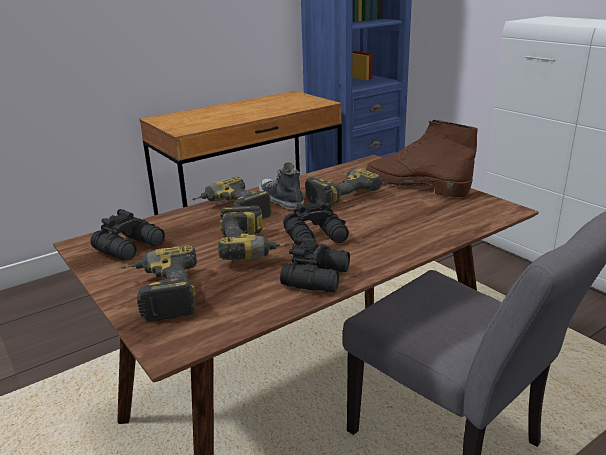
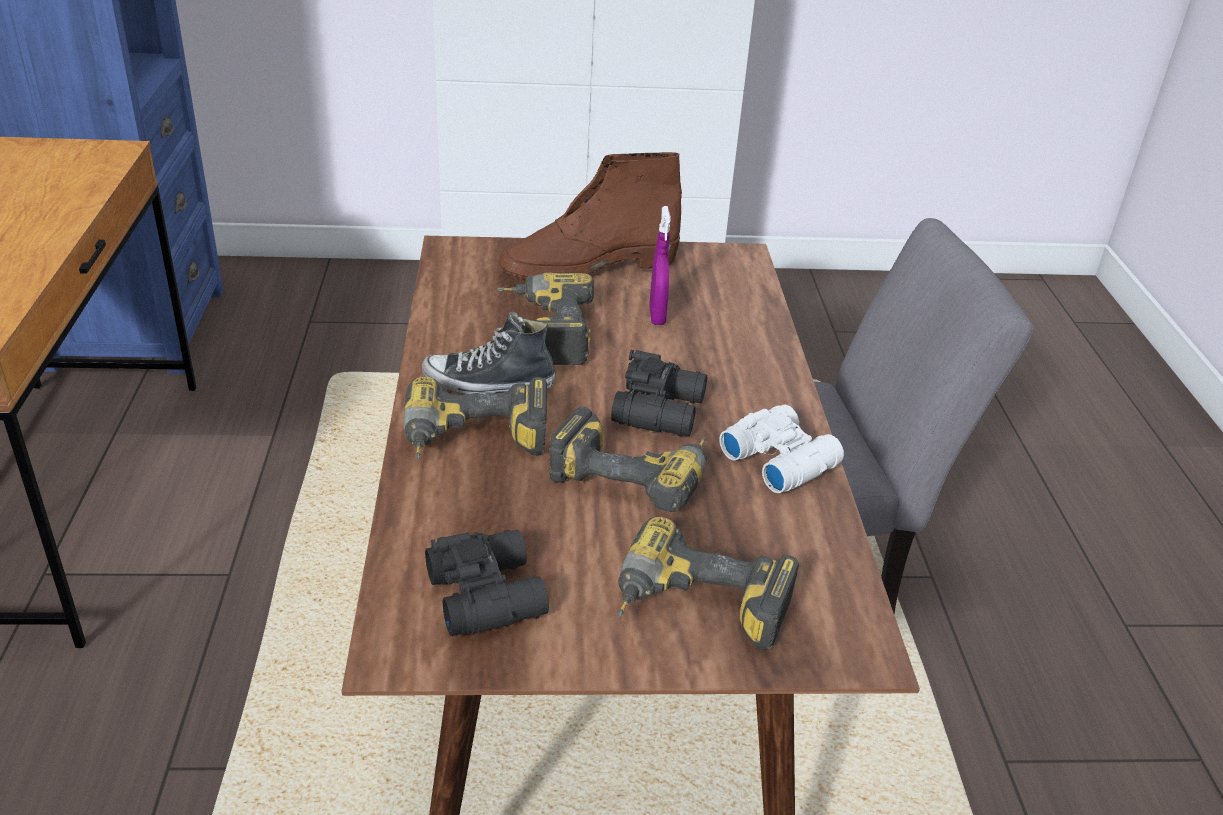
camera: 60 degrees left, 10 degrees up
black binoculars [280,236,350,293] -> white binoculars [719,405,844,493]
none -> purple spray bottle [649,206,671,325]

